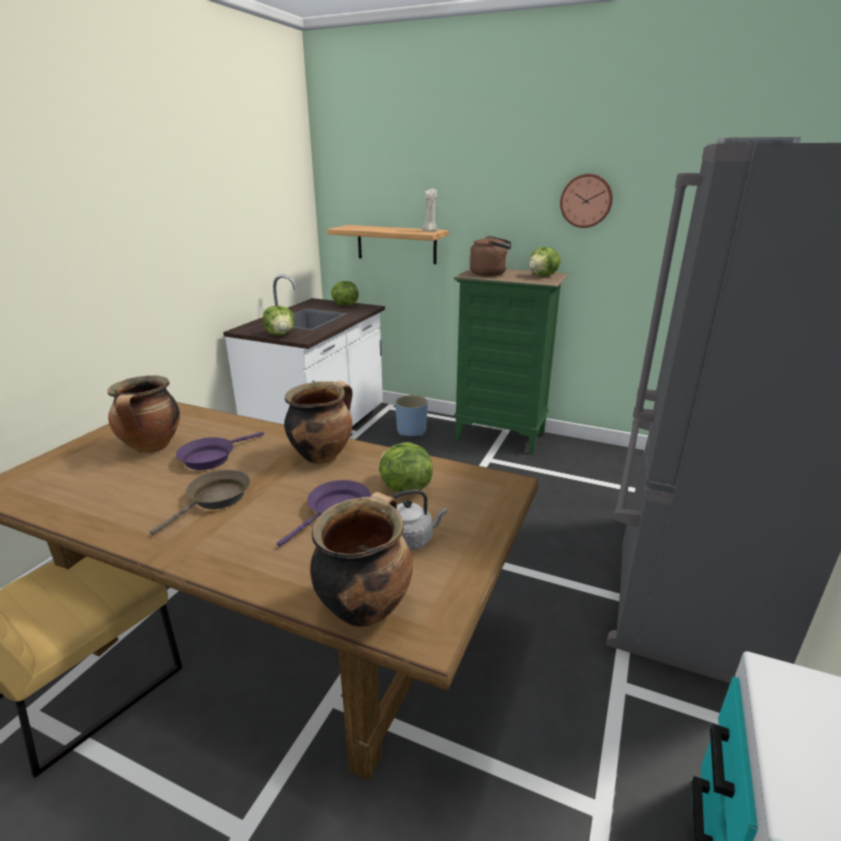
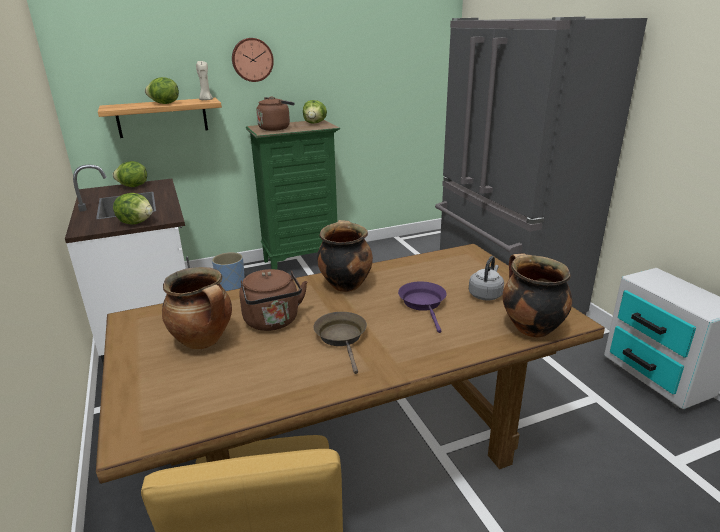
camera: 45 degrees left, 0 degrees up
purple frying pan [176,431,264,470] -> brown kettle [239,269,307,331]
lettuce [379,442,433,492] -> lettuce moved to [145,77,179,104]
wall clock [560,174,613,228] -> wall clock moved to [232,38,274,82]

